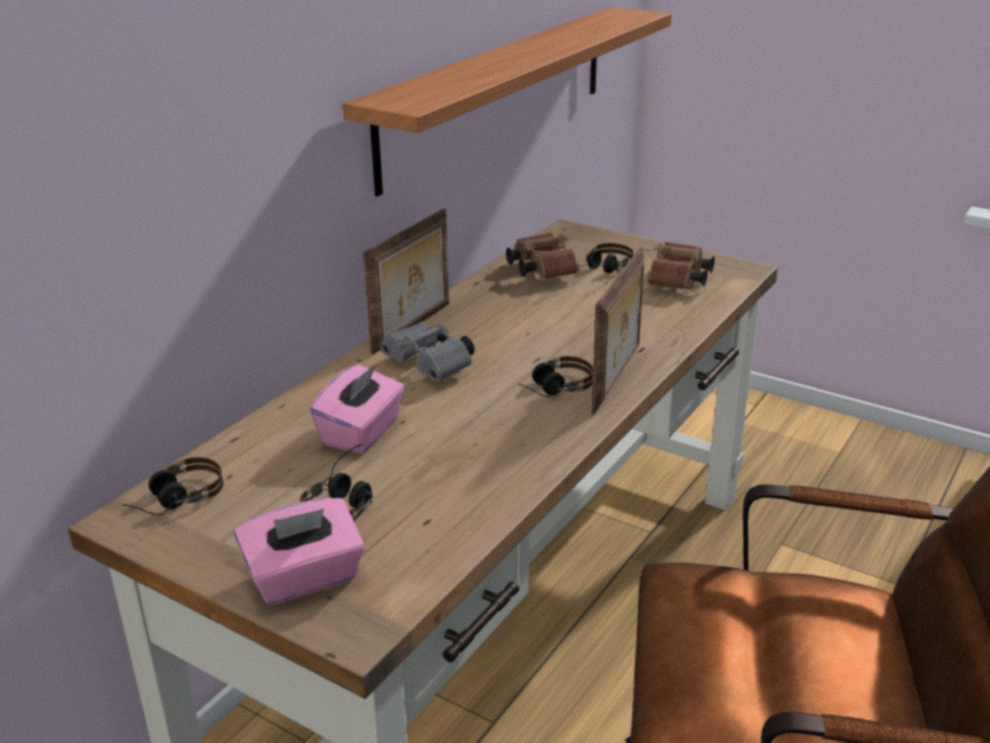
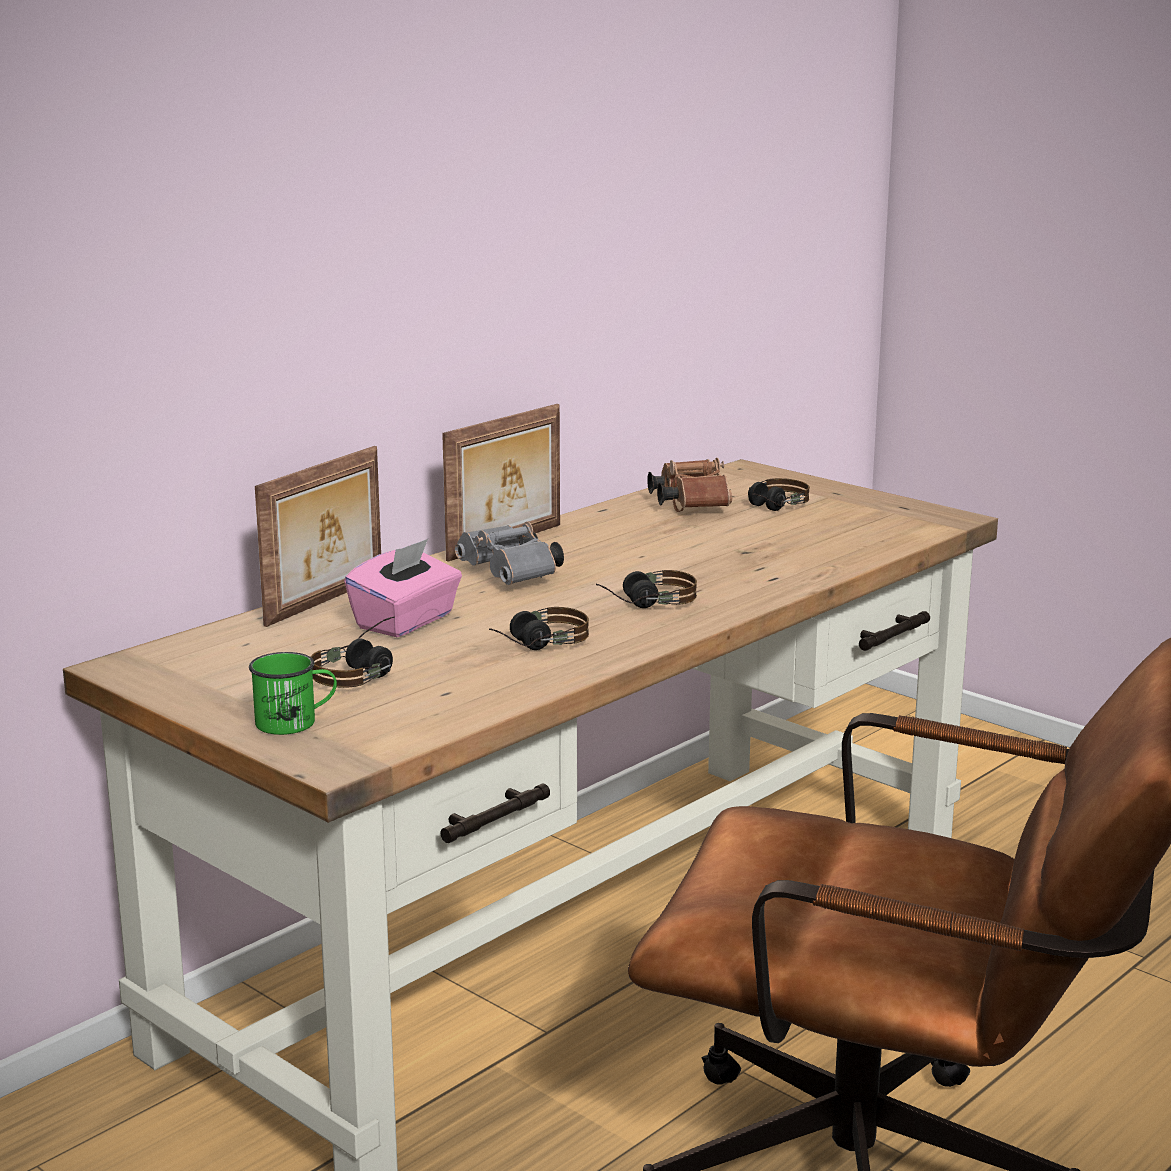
camera: 10 degrees right, 10 degrees down
headphones [122,457,224,515] -> headphones moved to [489,607,589,650]
pink tissue box [234,498,365,605] -> green mug [249,652,337,735]
shelf [343,7,671,197] -> none
picture frame [591,247,644,415] -> picture frame moved to [255,446,381,627]
brown binoculars [646,241,715,290] -> none

